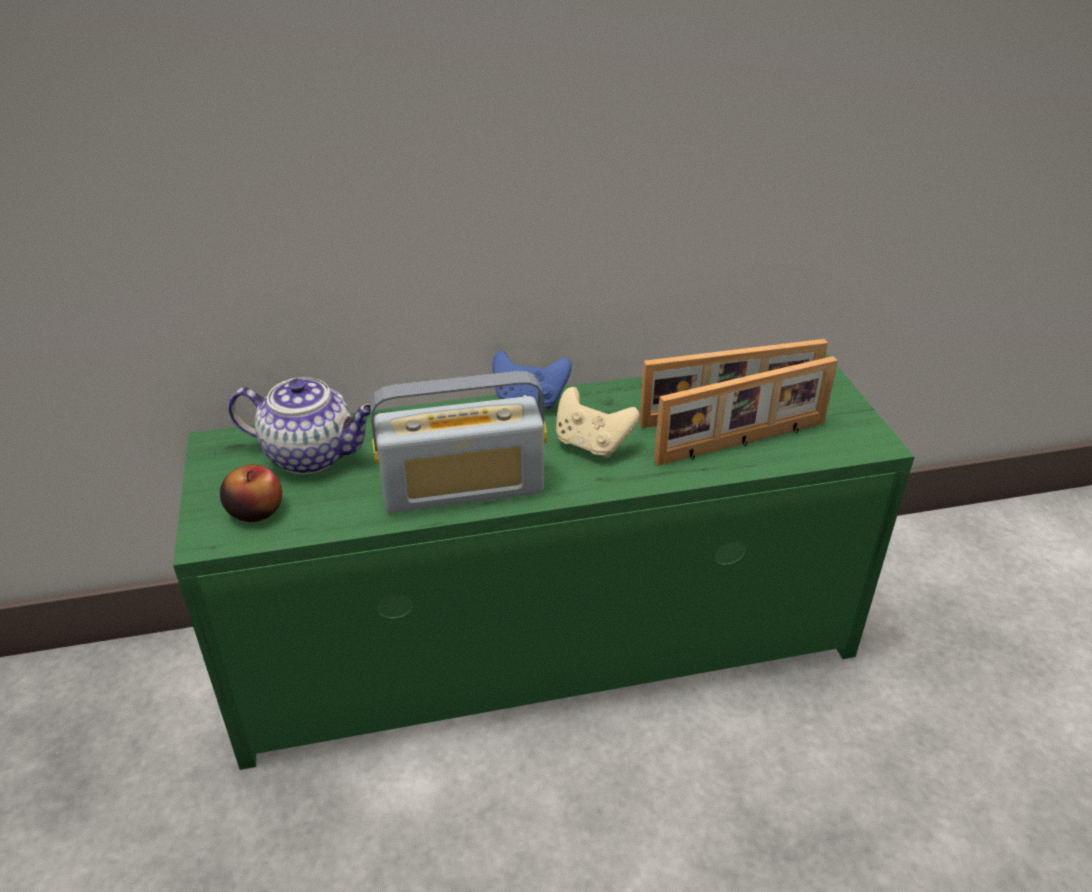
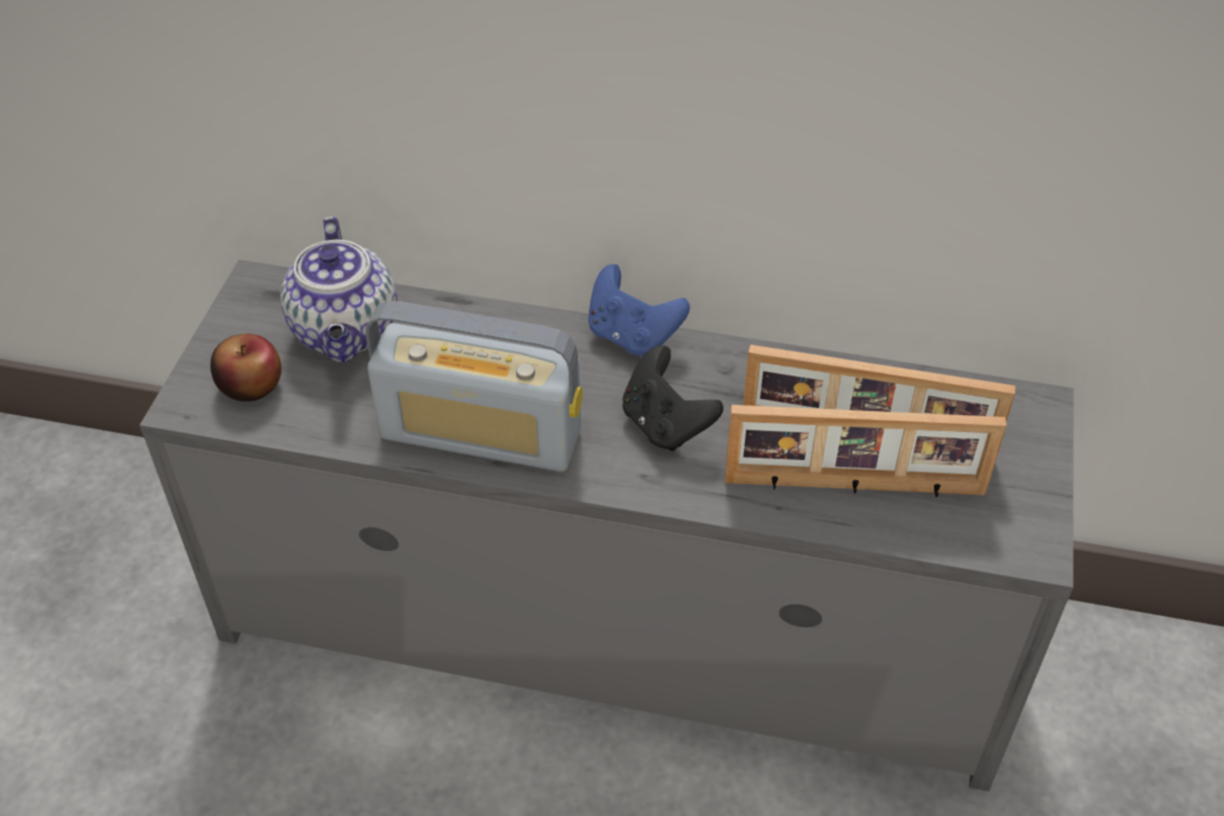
camera: 25 degrees right, 10 degrees up
green tv stand [173,354,914,770] -> grey tv stand [140,260,1074,791]
teapot [228,377,376,474] -> teapot turned 45 degrees clockwise [280,216,397,363]
beige game controller [556,387,640,458] -> black game controller [623,345,723,451]

